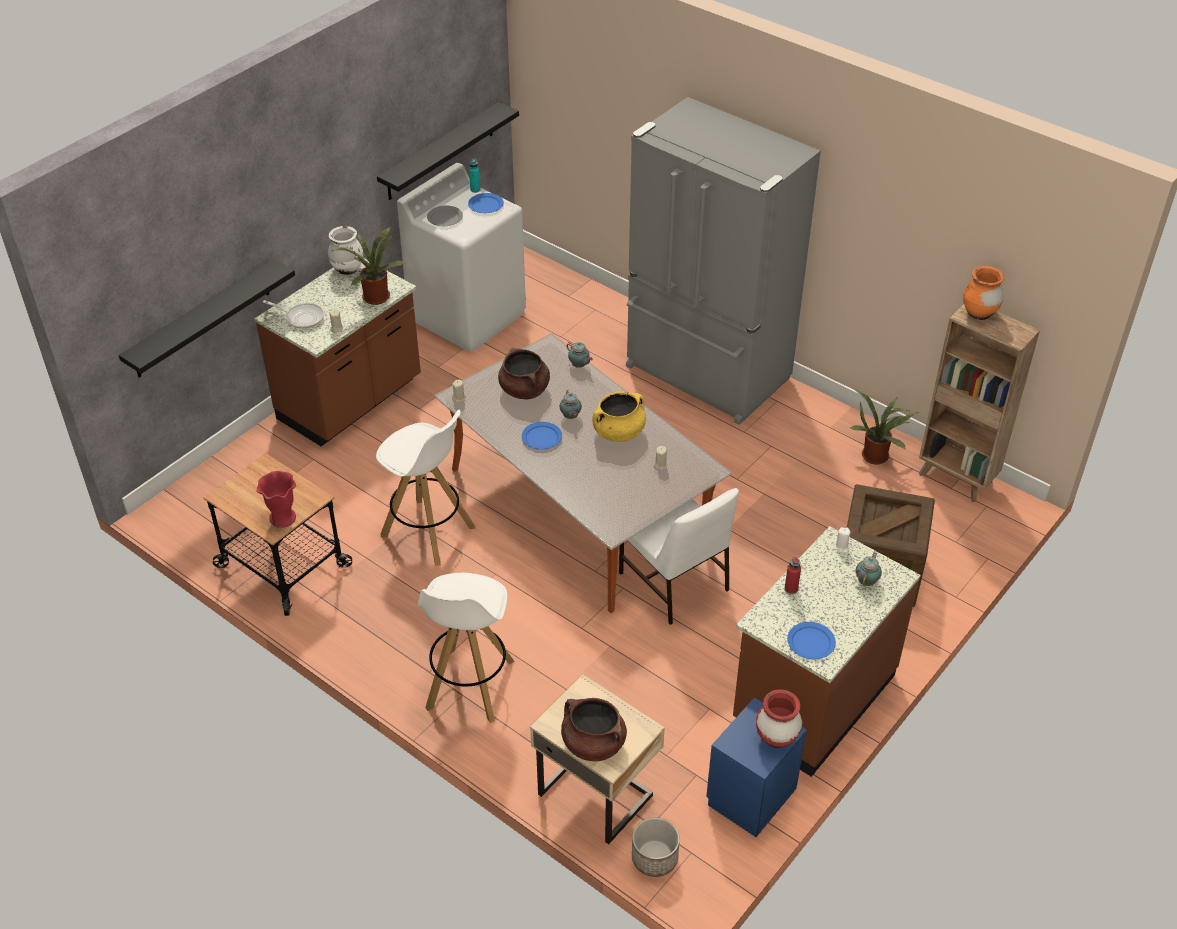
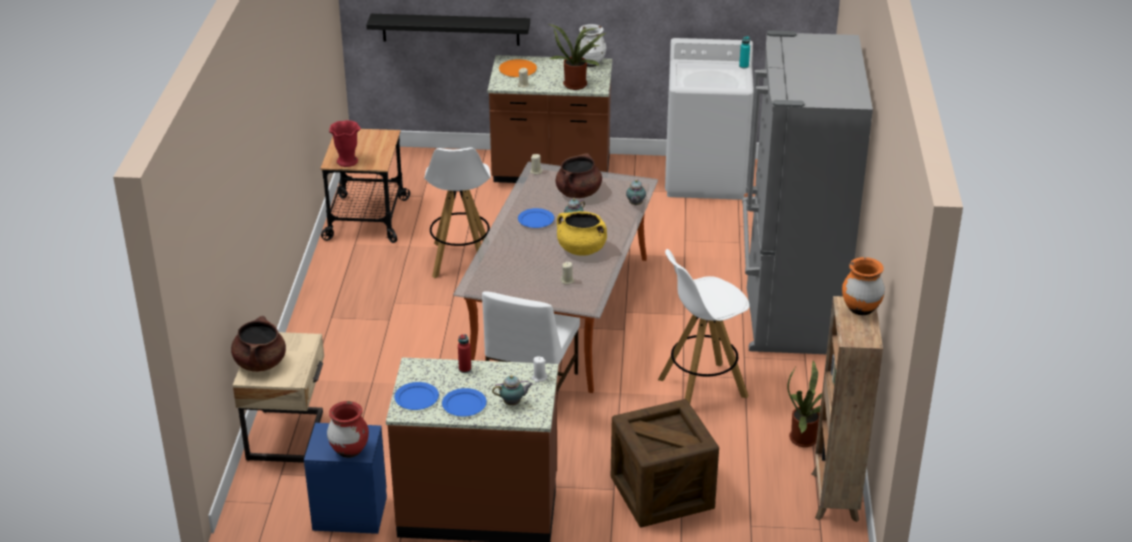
camera: 55 degrees right, 10 degrees down
frying pan [263,300,324,329] -> orange plate [499,59,537,77]
black shelf [377,102,519,200] -> none
white stool [417,573,515,723] -> white stool moved to [658,249,750,403]
grey plate [427,206,463,226] -> none
blue plate [468,193,504,213] -> blue plate moved to [442,388,487,417]
planter [632,817,680,877] -> none

